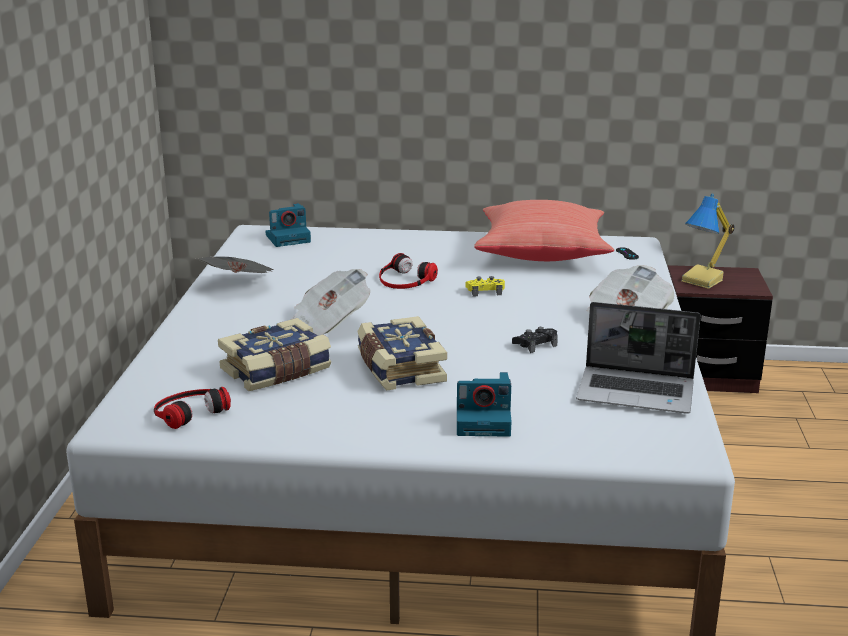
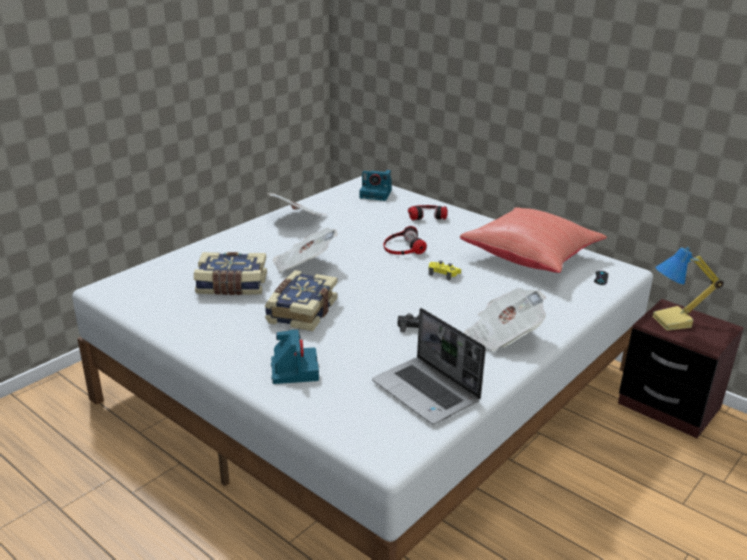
camera: 35 degrees right, 5 degrees up
headphones [154,387,231,429] -> headphones moved to [408,205,448,220]
camera [457,372,512,436] -> camera turned 135 degrees counterclockwise [271,329,319,384]

